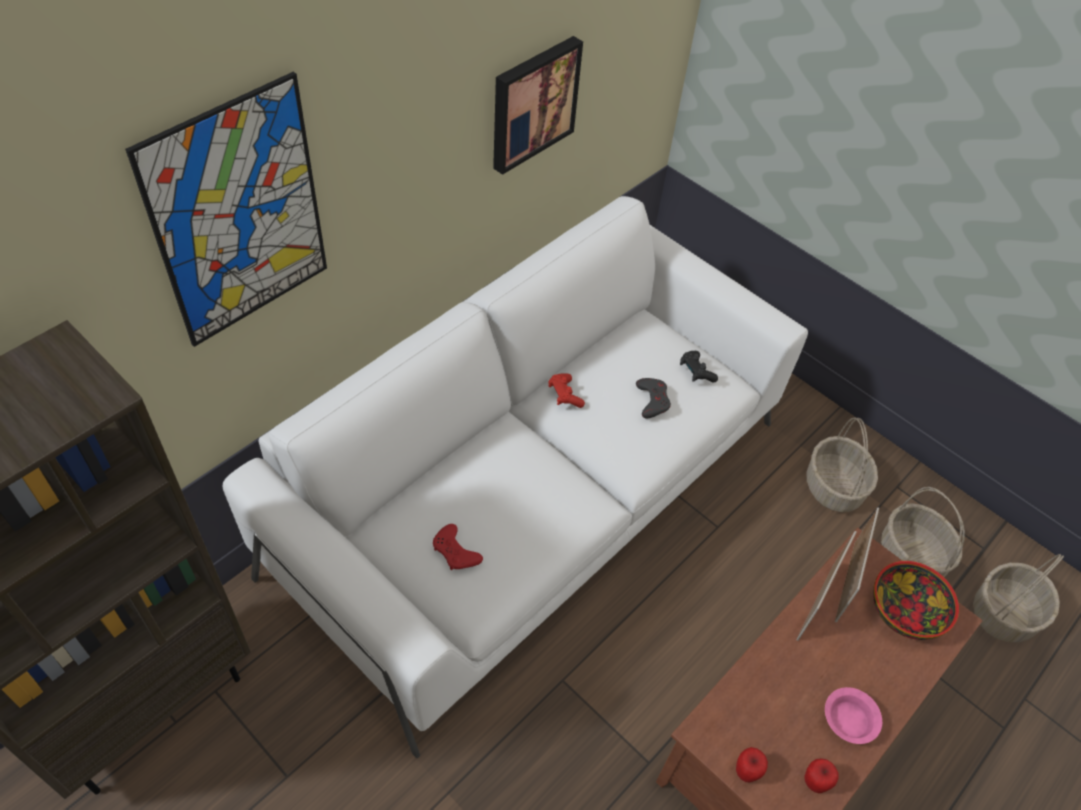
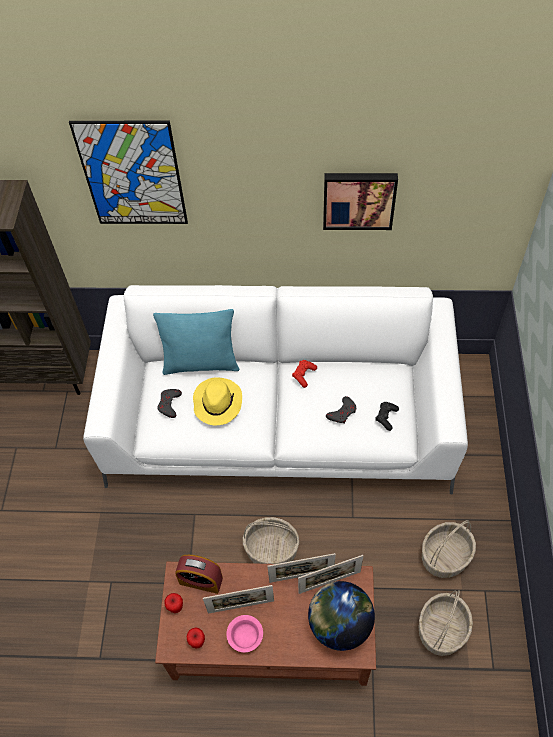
camera: 55 degrees right, 5 degrees up
red game controller [433,524,483,570] -> grey game controller [157,389,182,418]
bowl [873,561,959,640] -> globe [308,581,375,651]
basket [973,554,1064,642] -> basket moved to [243,517,299,564]
none -> turquoise pillow [153,309,239,375]
none -> alarm clock [175,555,223,594]
none -> yellow hat [193,377,242,425]
none -> picture frame [203,585,274,614]

